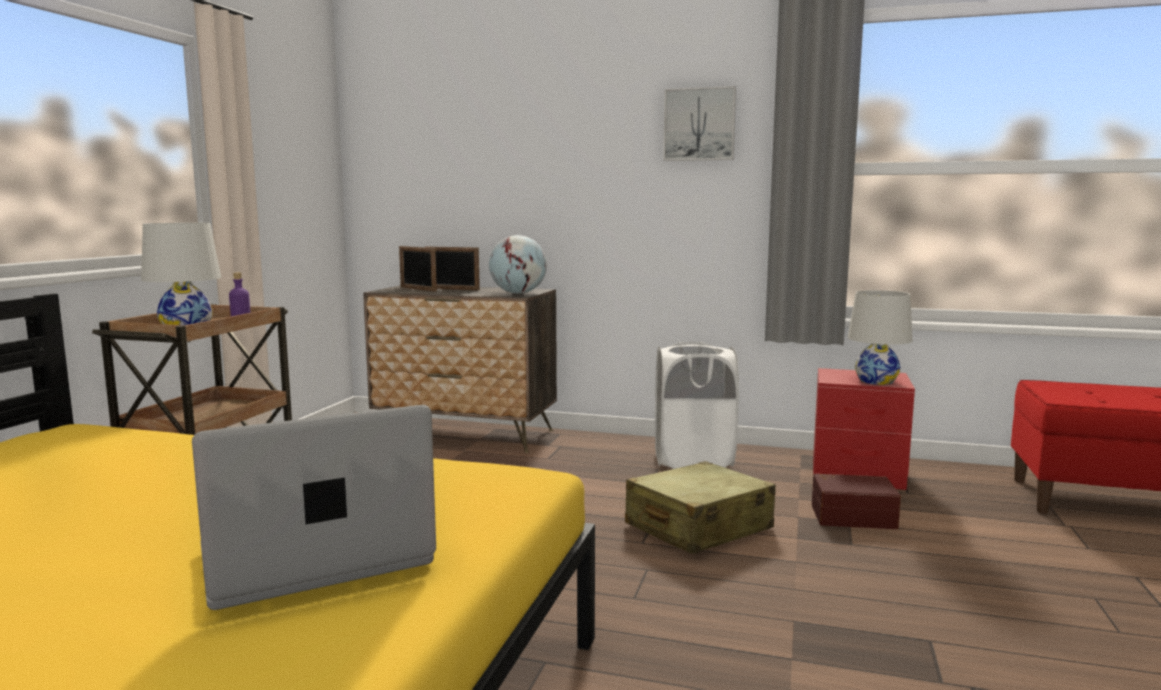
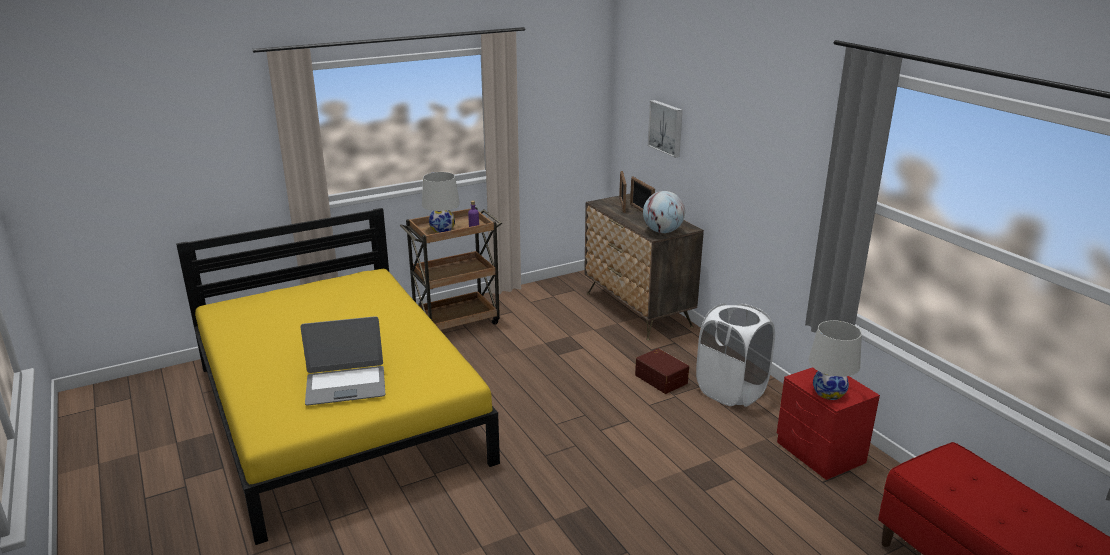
camera: 45 degrees right, 15 degrees up
laptop [192,405,436,610] -> laptop turned 150 degrees clockwise [300,316,385,405]
beige suitcase [625,461,776,554] -> none
picture [663,86,736,161] -> picture moved to [648,100,683,158]
brown storage box [812,474,901,529] -> brown storage box moved to [635,348,689,394]

